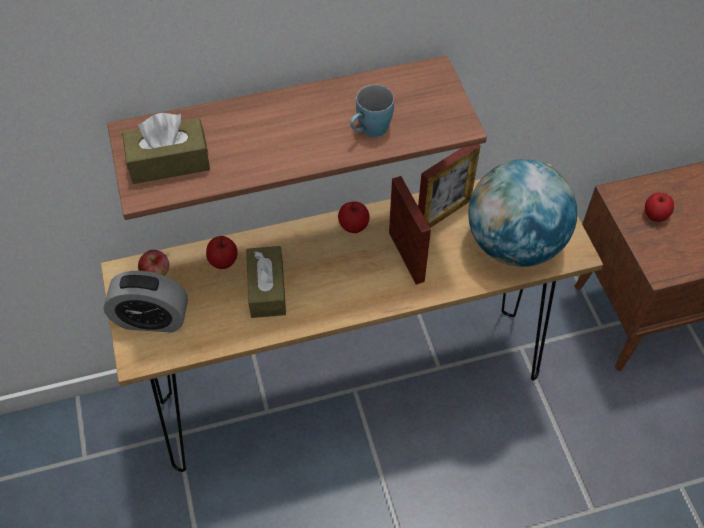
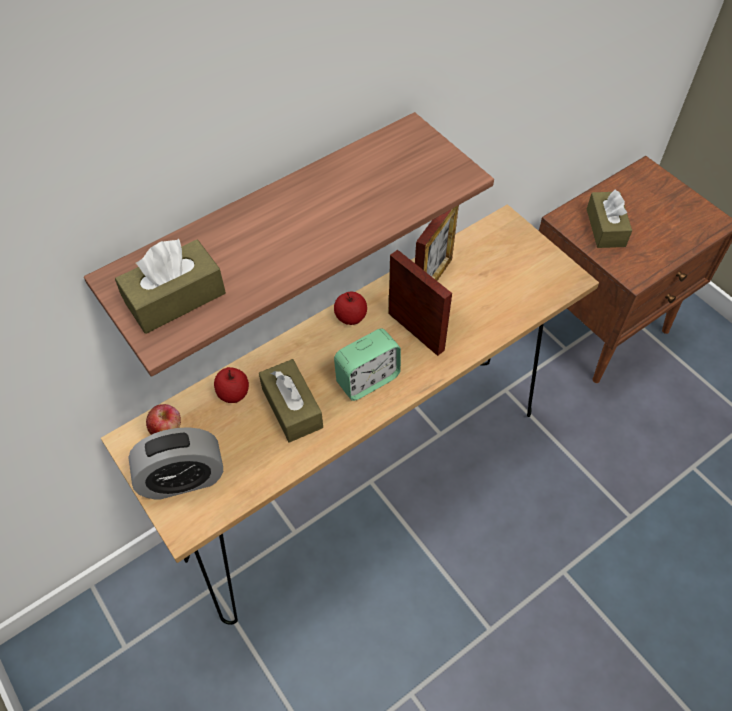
camera: 20 degrees left, 0 degrees up
blue mug [350,84,394,137] -> none
globe [468,159,577,267] -> none
apple [645,192,674,222] -> brown tissue box [587,189,632,248]
none -> alarm clock [334,328,401,401]

